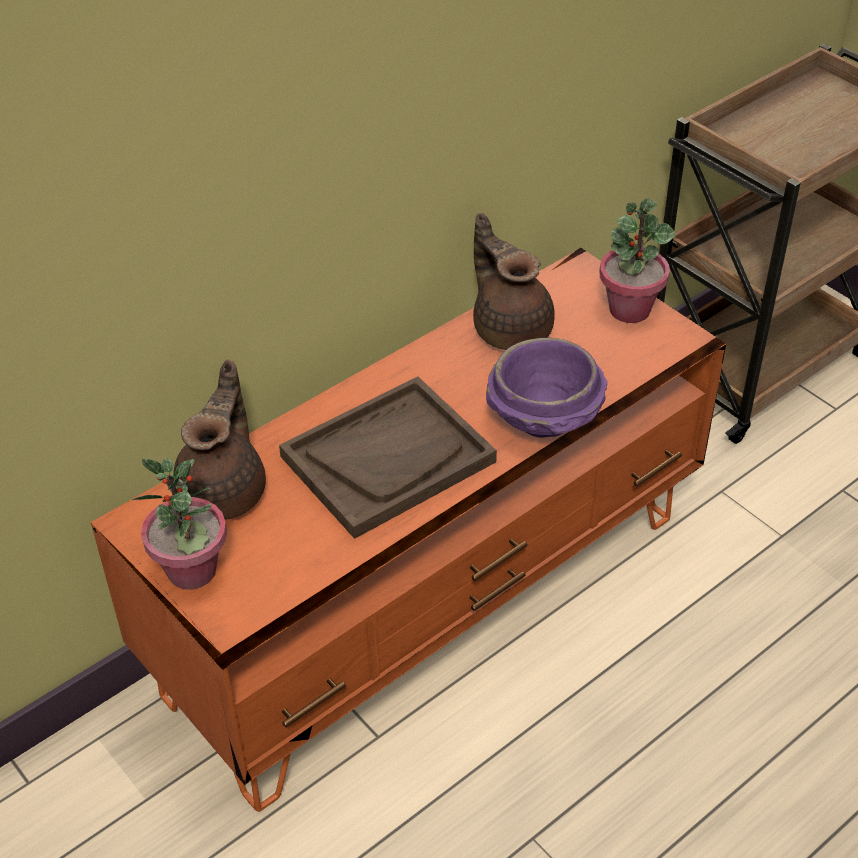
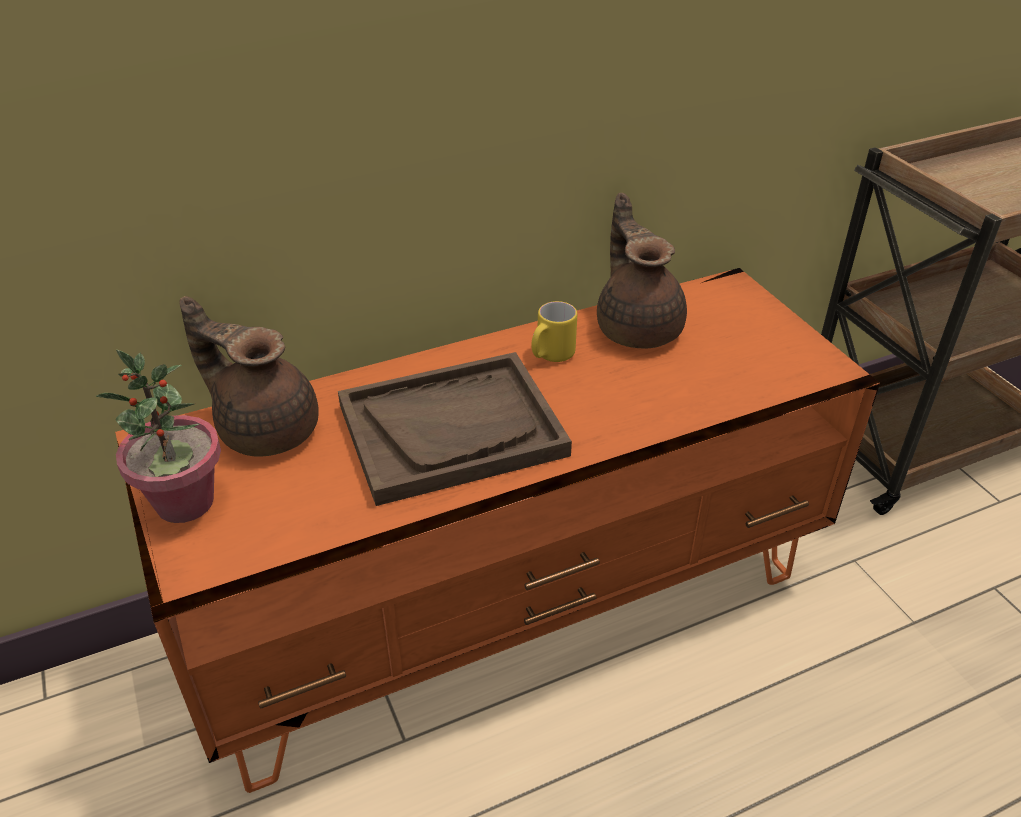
camera: 15 degrees right, 5 degrees down
brown teapot [173,359,266,520] -> brown teapot turned 90 degrees counterclockwise [179,296,319,456]
purple bowl [486,338,608,438] -> none
potted plant [599,198,676,323] -> none
none -> yellow mug [531,301,577,362]

